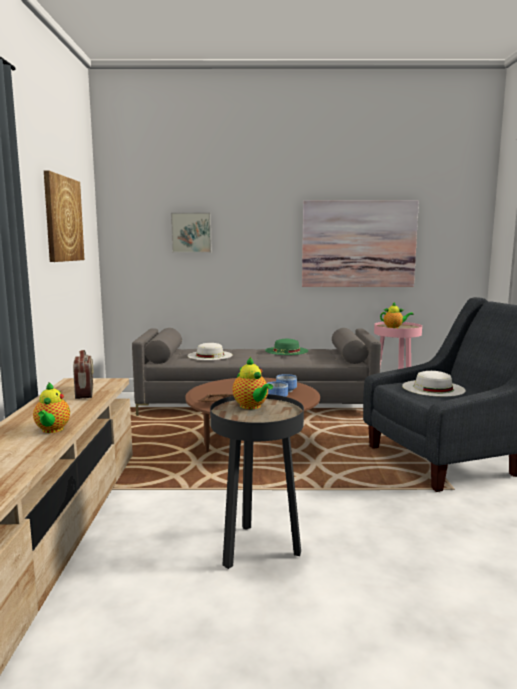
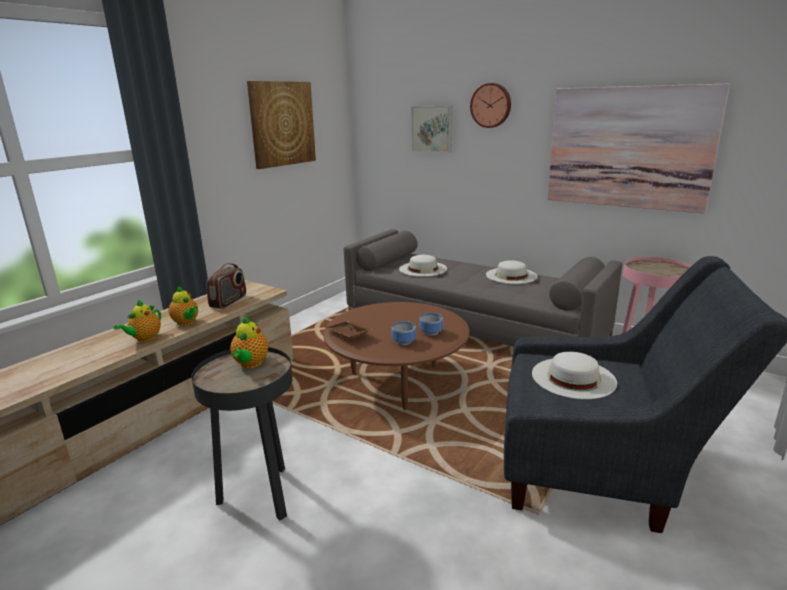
camera: 35 degrees right, 10 degrees up
green hat [265,339,308,355] -> white hat [486,260,538,284]
teapot [380,302,414,328] -> teapot moved to [169,286,198,326]
none -> wall clock [470,83,511,128]

